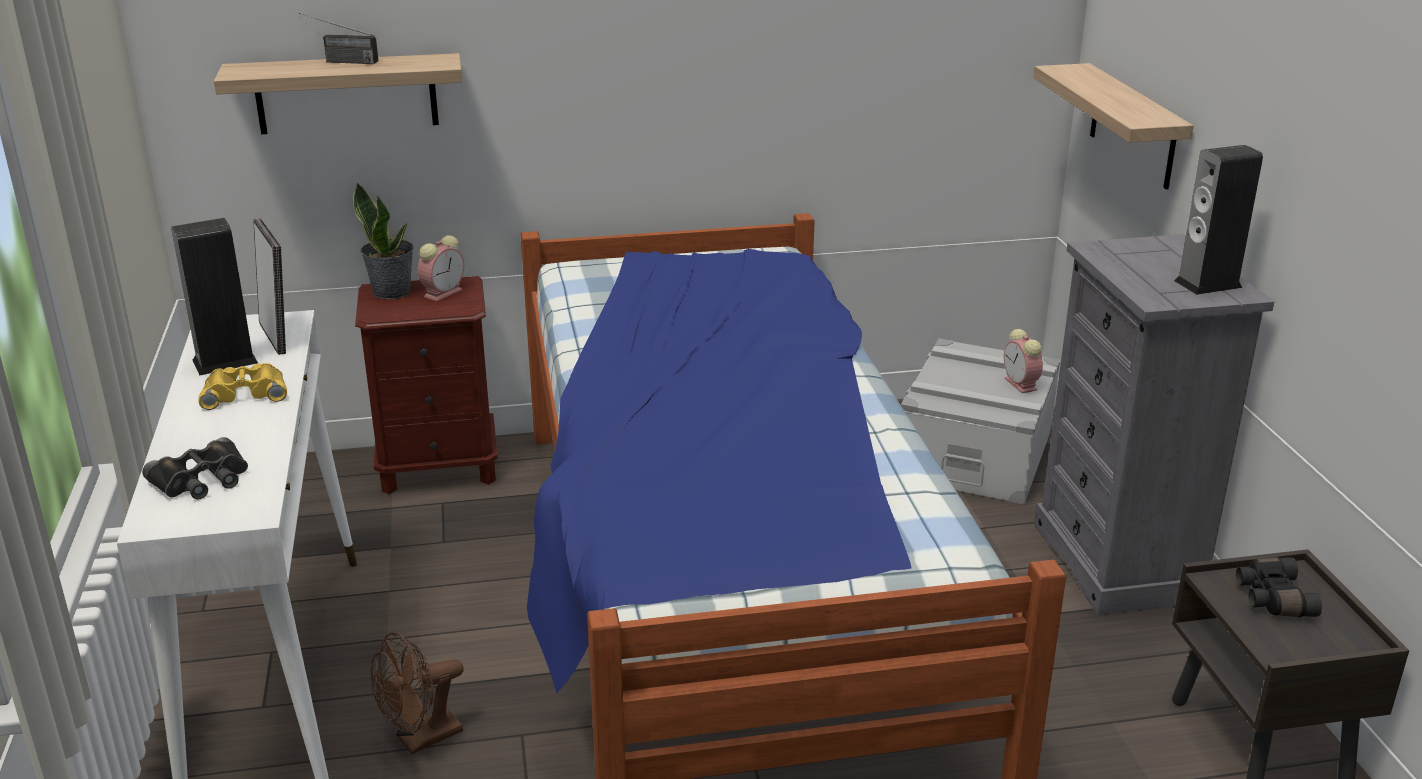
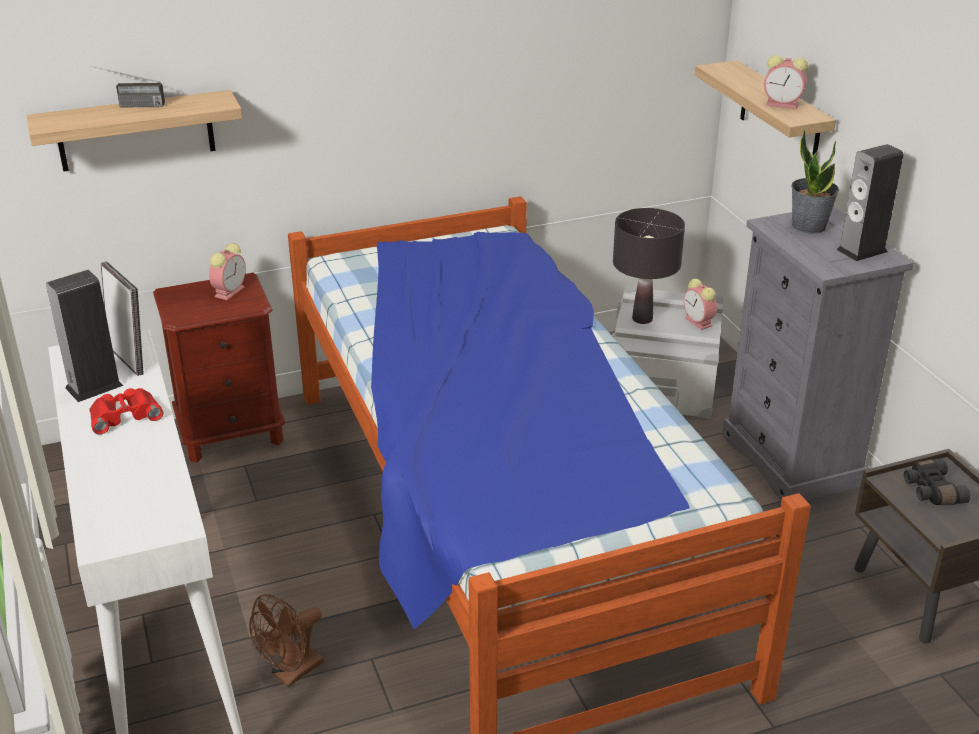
camera: 10 degrees left, 5 degrees up
black binoculars [142,437,248,500] -> none
yellow binoculars [199,363,287,410] -> red binoculars [89,388,163,435]
potted plant [353,183,414,299] -> potted plant moved to [791,130,839,233]
none -> black table lamp [613,208,685,324]
none -> alarm clock [764,55,808,109]

